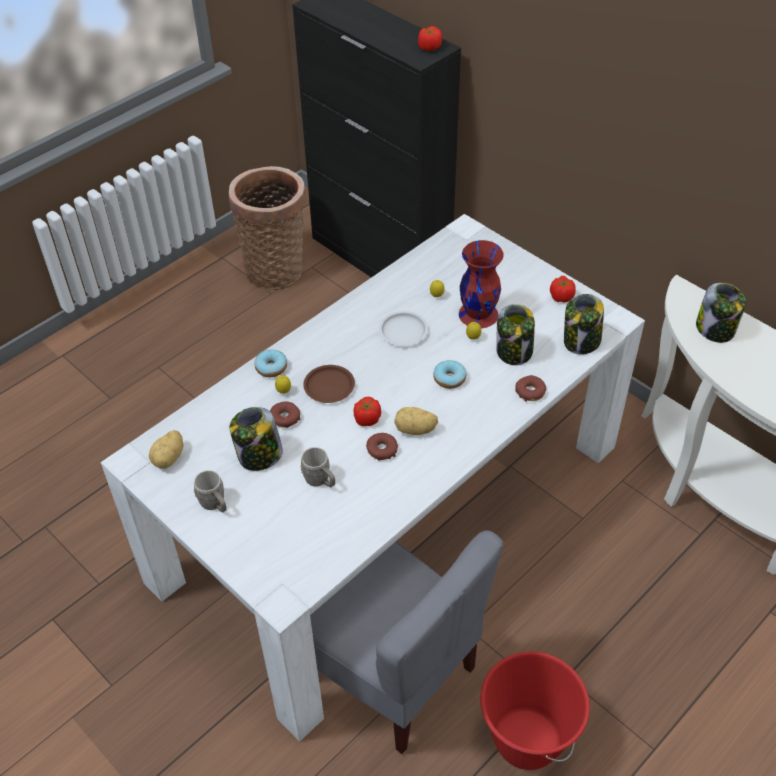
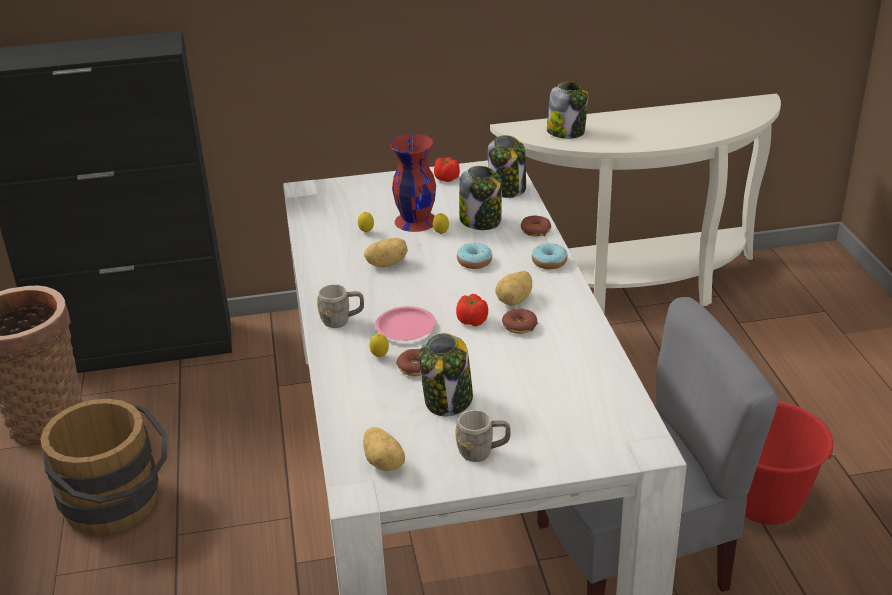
camera: 55 degrees left, 15 degrees down
donut [254,349,287,377] -> donut moved to [532,243,568,269]
grey mug [301,447,335,487] -> grey mug moved to [317,284,364,328]
brown plate [303,365,355,403] -> pink plate [376,306,436,341]
white plate [379,311,428,346] -> potato [364,238,408,267]
tomato [418,26,442,51] -> none
none -> brown bucket [40,399,167,535]

